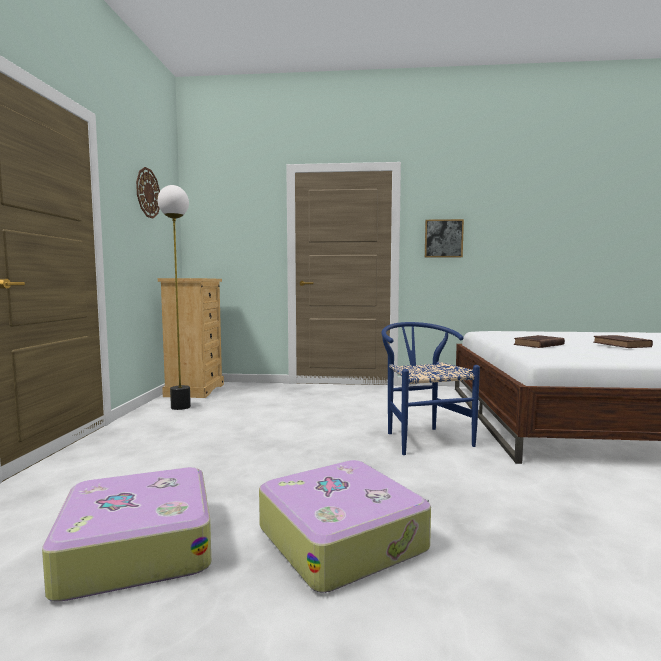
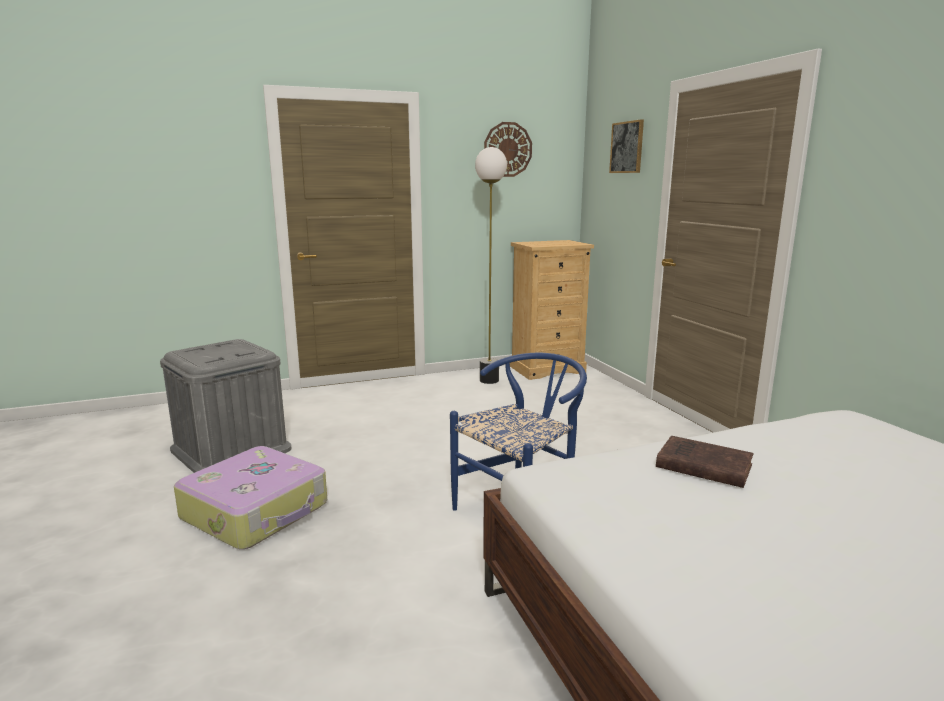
camera: 65 degrees right, 10 degrees up
suitcase [42,467,211,601] -> grey storage box [160,339,292,473]
picture [425,219,464,258] -> picture moved to [609,119,644,173]
brown book [593,335,653,348] -> none

